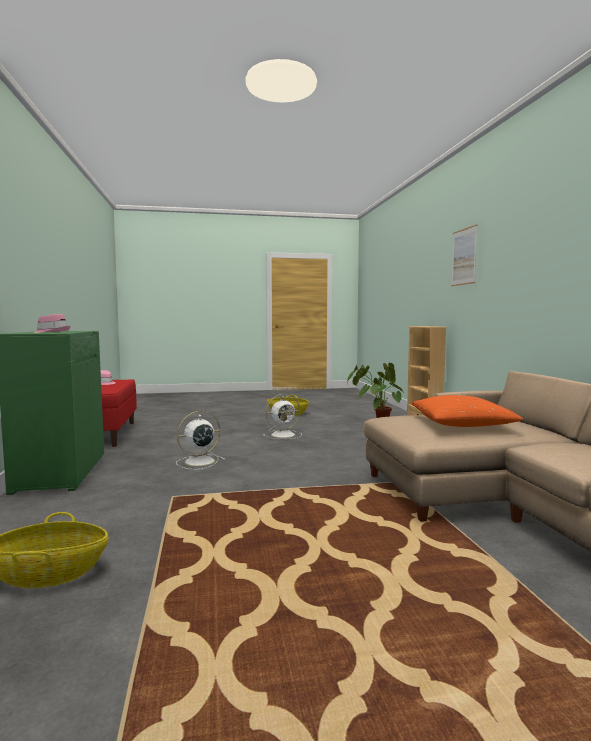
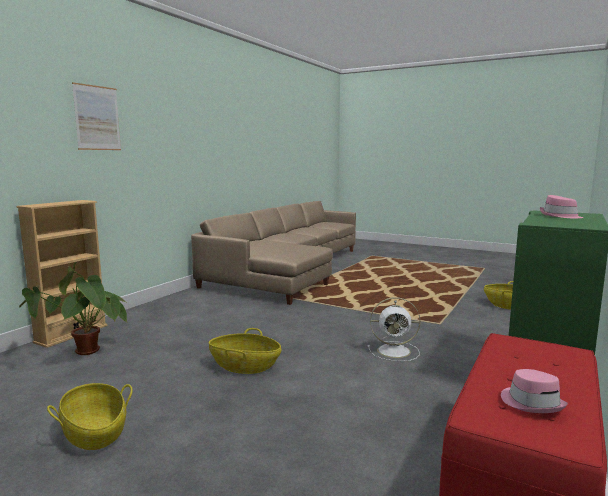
camera: 140 degrees left, 5 degrees up
white fan [263,394,302,439] -> basket [209,328,281,374]
orange pillow [411,395,524,427] -> none

